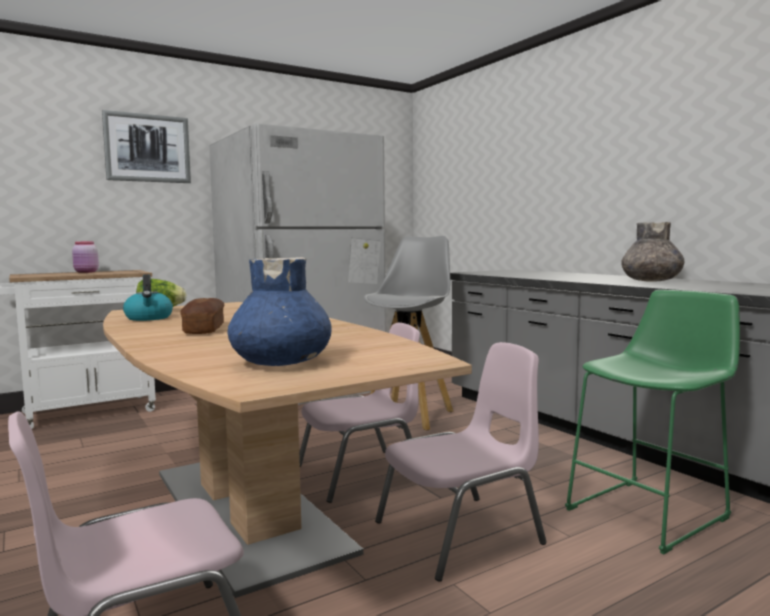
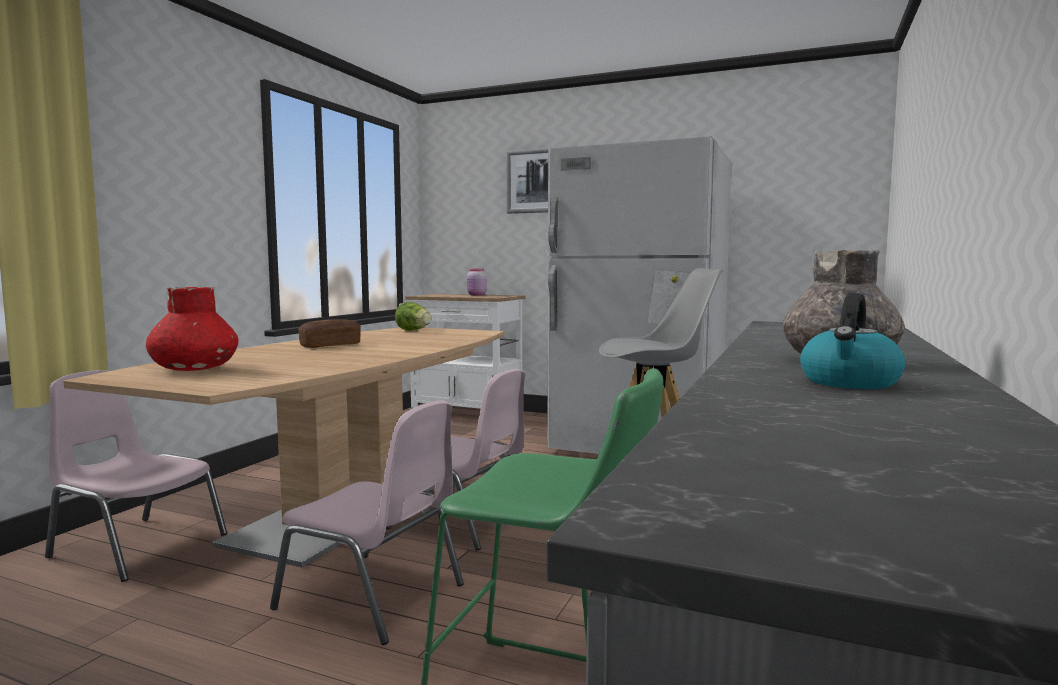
camera: 55 degrees right, 0 degrees up
kettle [123,274,173,321] -> kettle moved to [800,293,905,389]
blue vase [227,257,331,366] -> red vase [146,287,238,371]

